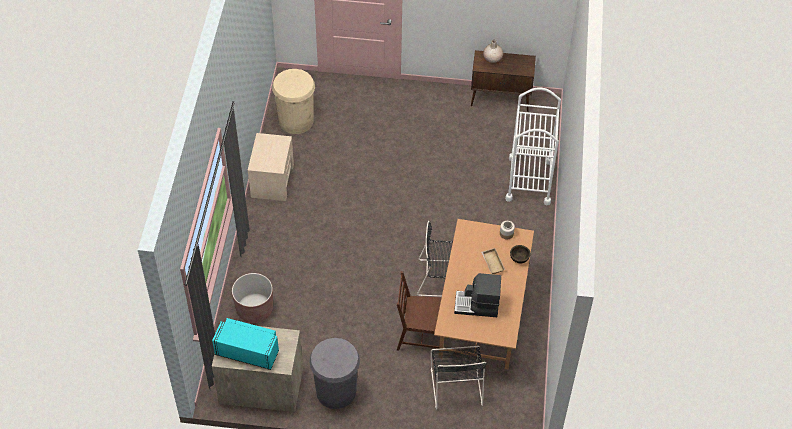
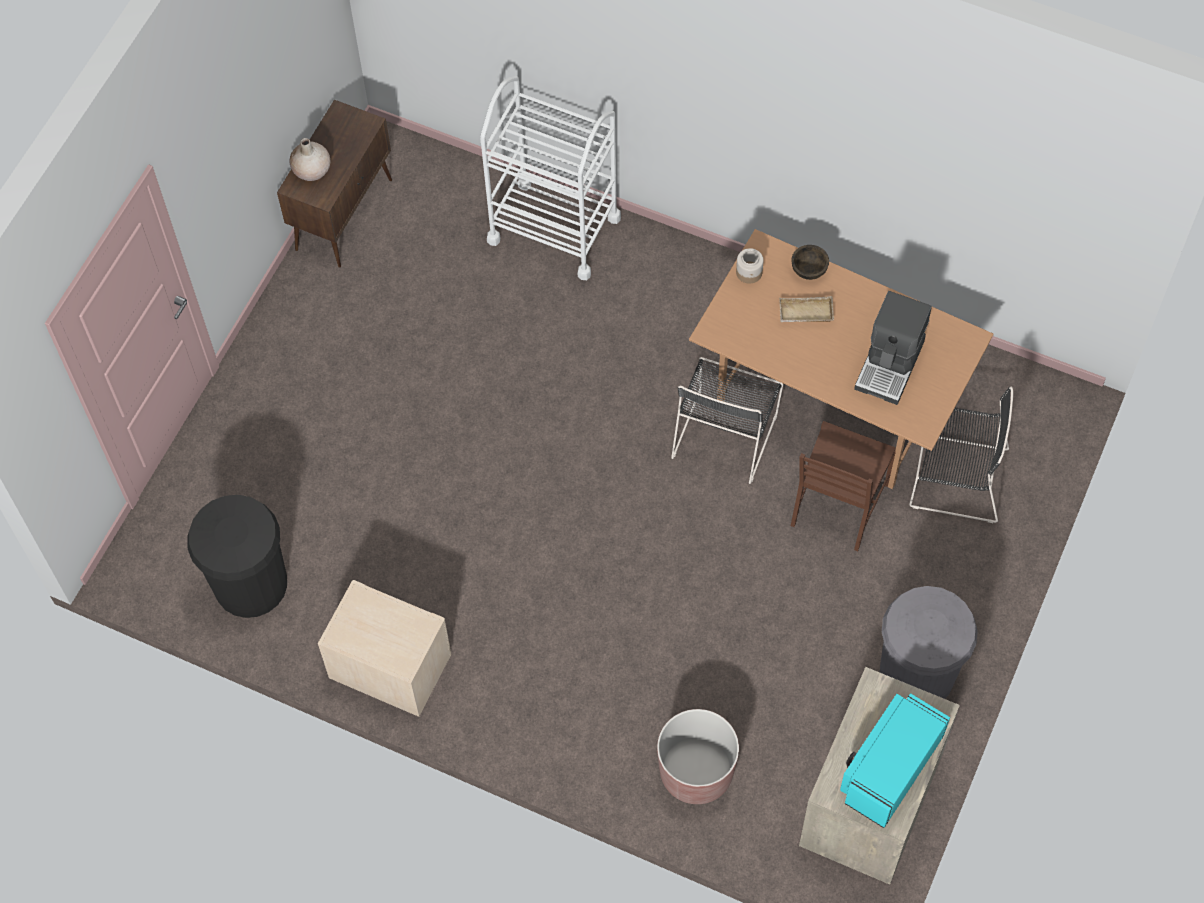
camera: 70 degrees left, 10 degrees up
beige trash can [272,69,315,134] -> black trash can [187,495,287,618]

